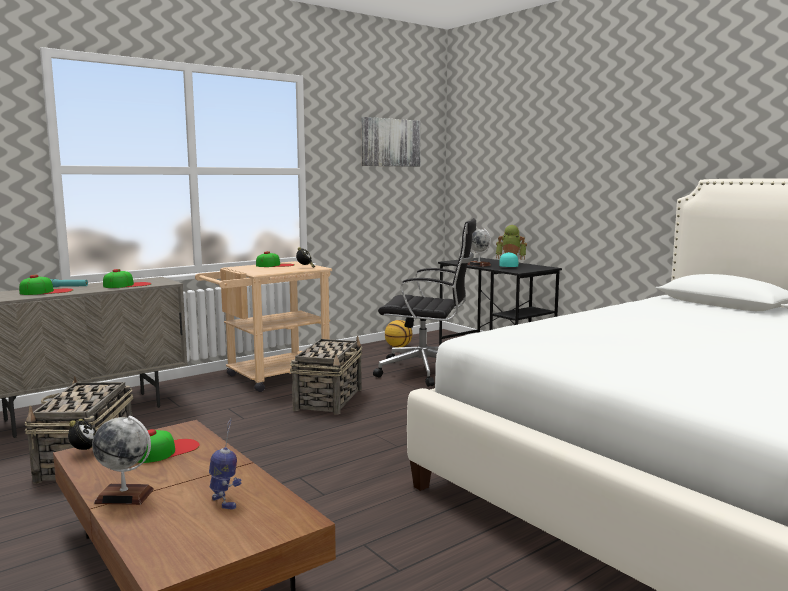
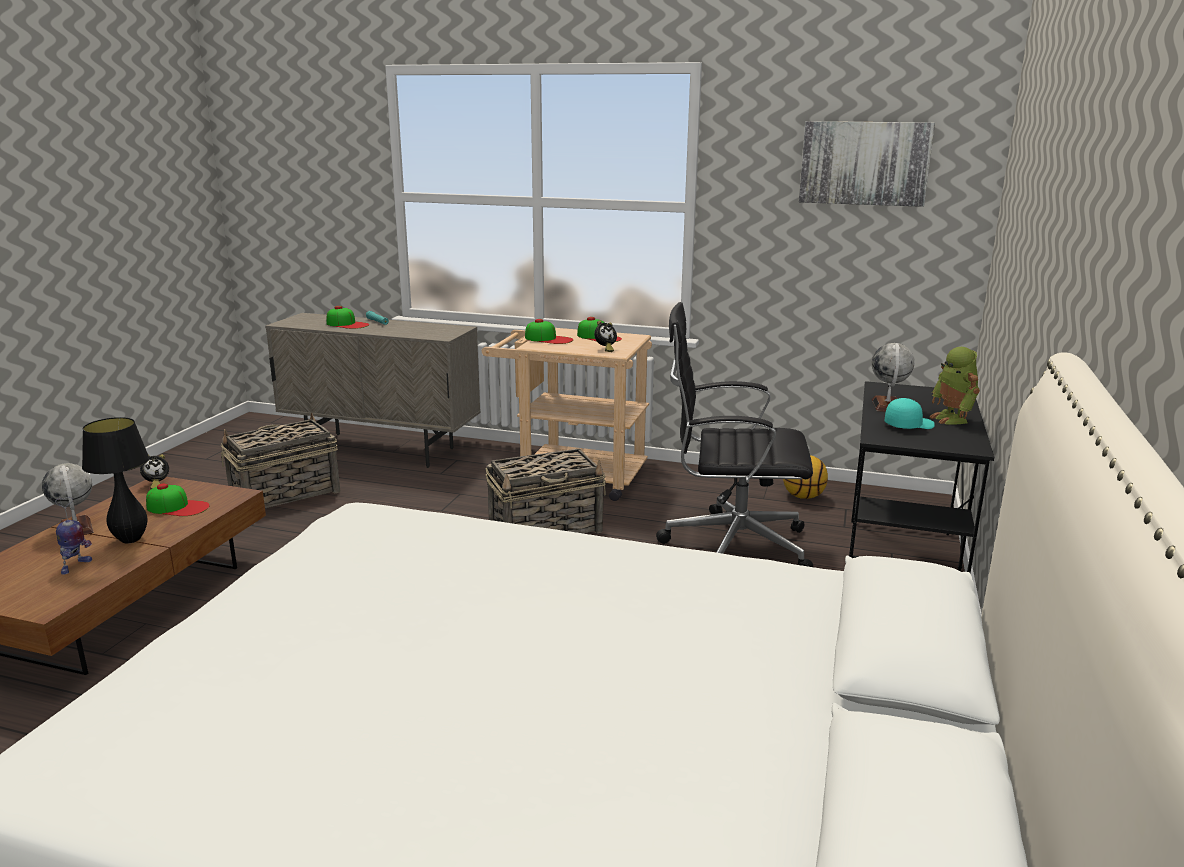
camera: 55 degrees right, 10 degrees up
cap [103,269,152,288] -> cap moved to [525,319,573,344]
black office chair [373,218,476,387] -> black office chair turned 120 degrees clockwise [656,302,813,567]
none -> black table lamp [82,417,149,543]

